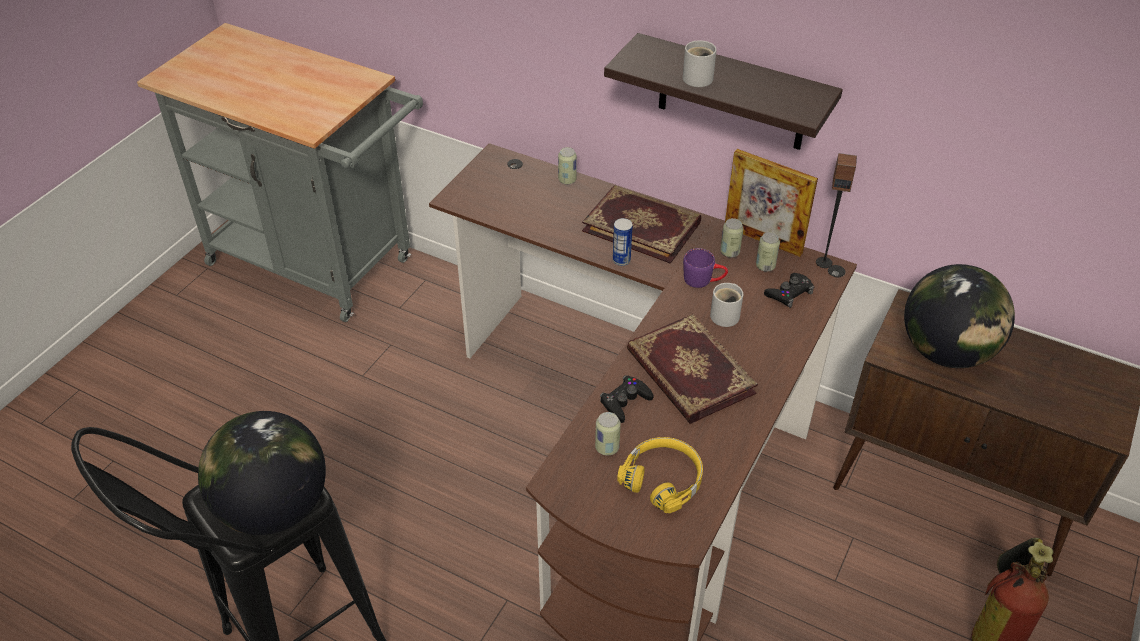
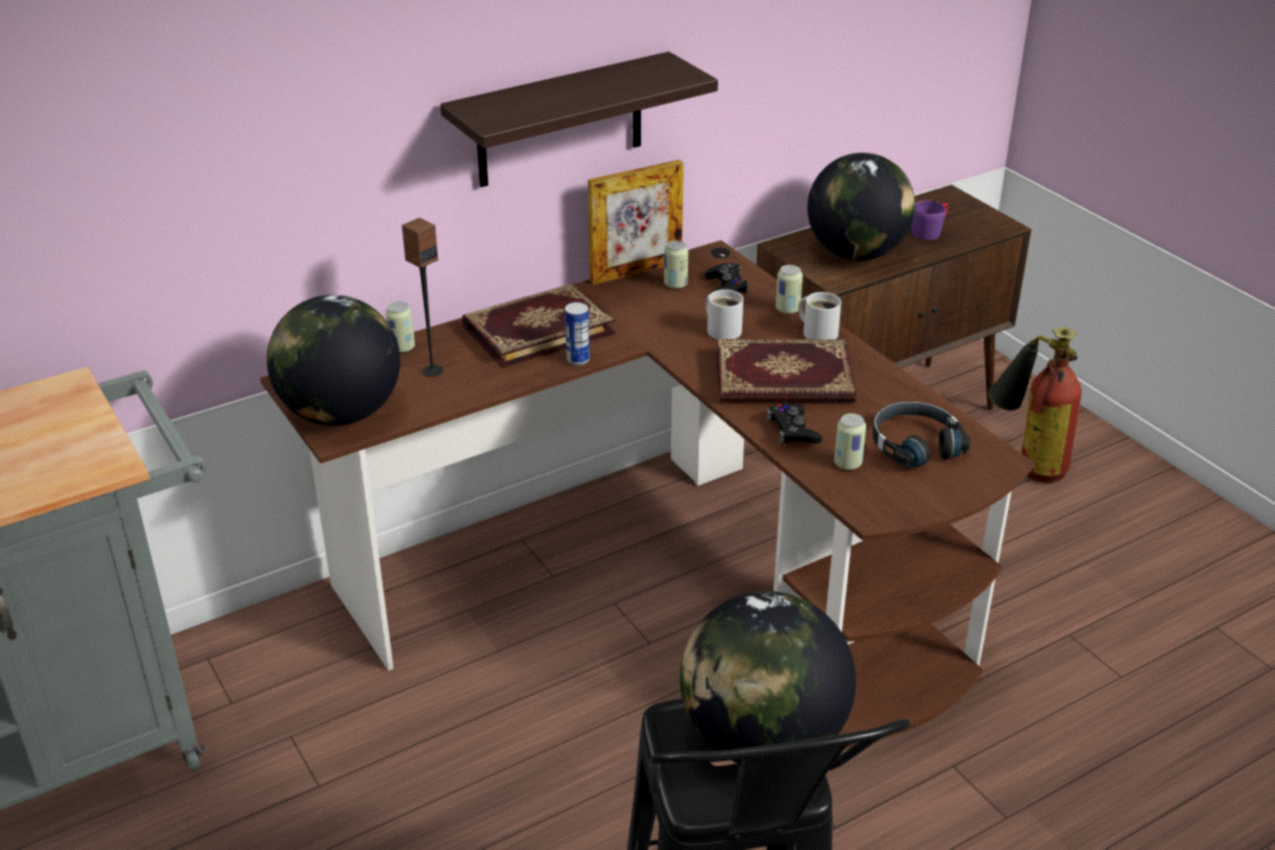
camera: 60 degrees left, 10 degrees down
yellow headphones [617,437,703,513] -> black headphones [872,401,970,468]
white mug [683,40,717,87] -> white mug moved to [798,292,841,339]
purple mug [683,248,728,288] -> purple mug moved to [912,200,948,240]
can [720,218,744,257] -> can moved to [776,265,803,314]
speaker [816,153,857,268] -> speaker moved to [402,218,443,377]
none -> globe [267,295,400,426]

